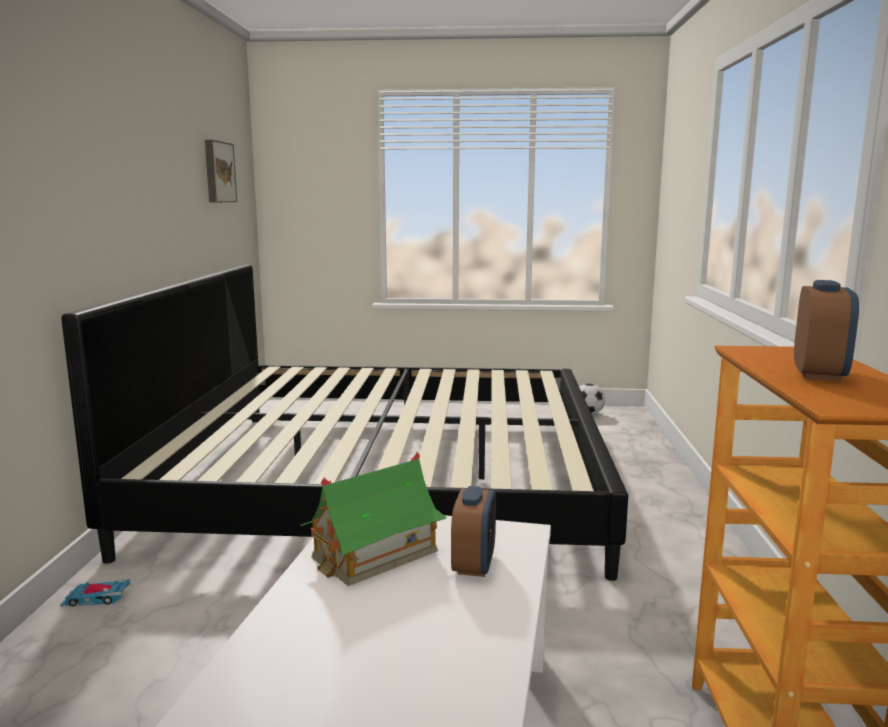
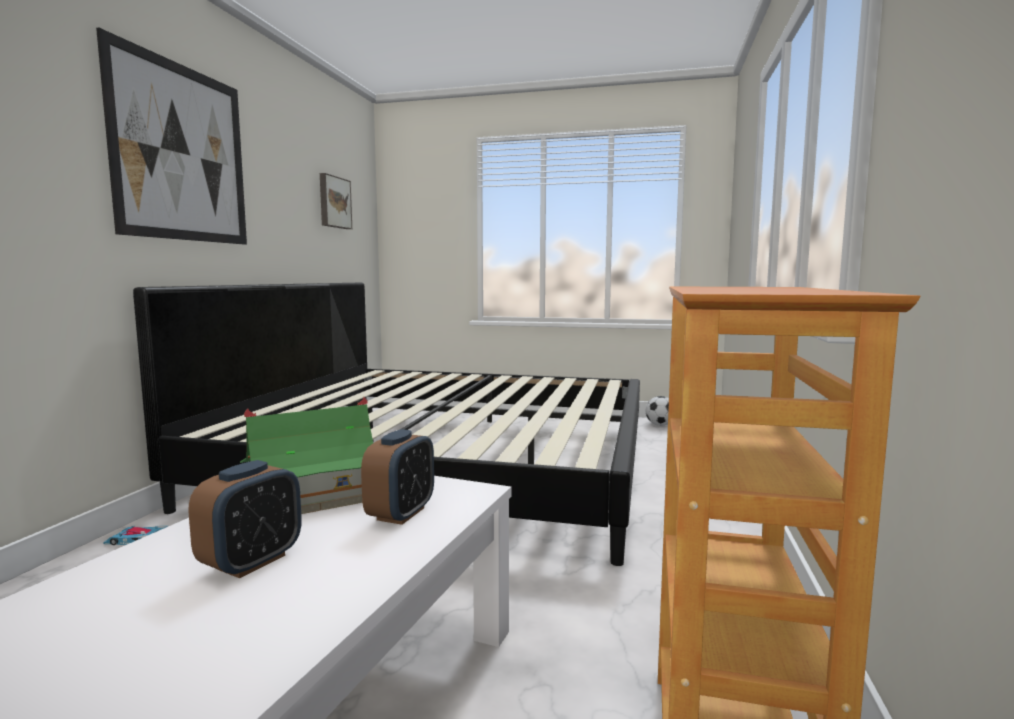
camera: 10 degrees right, 5 degrees down
alarm clock [794,280,859,382] -> alarm clock moved to [189,460,302,578]
none -> picture [96,28,247,245]

